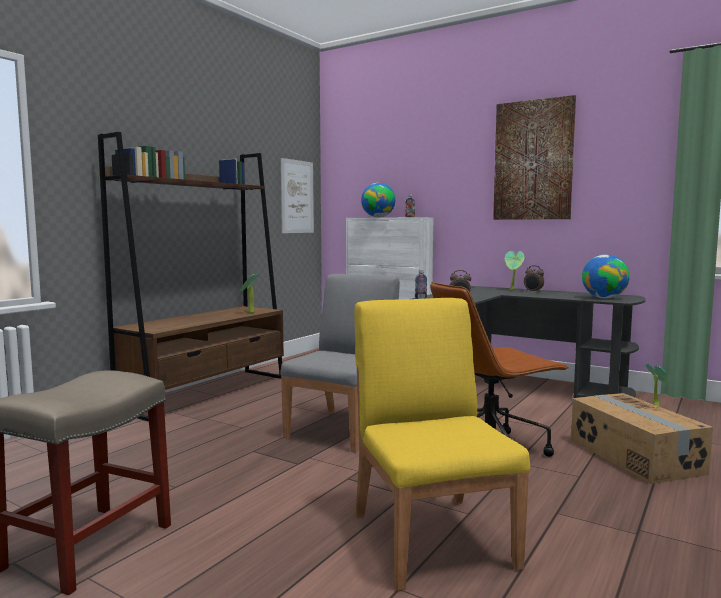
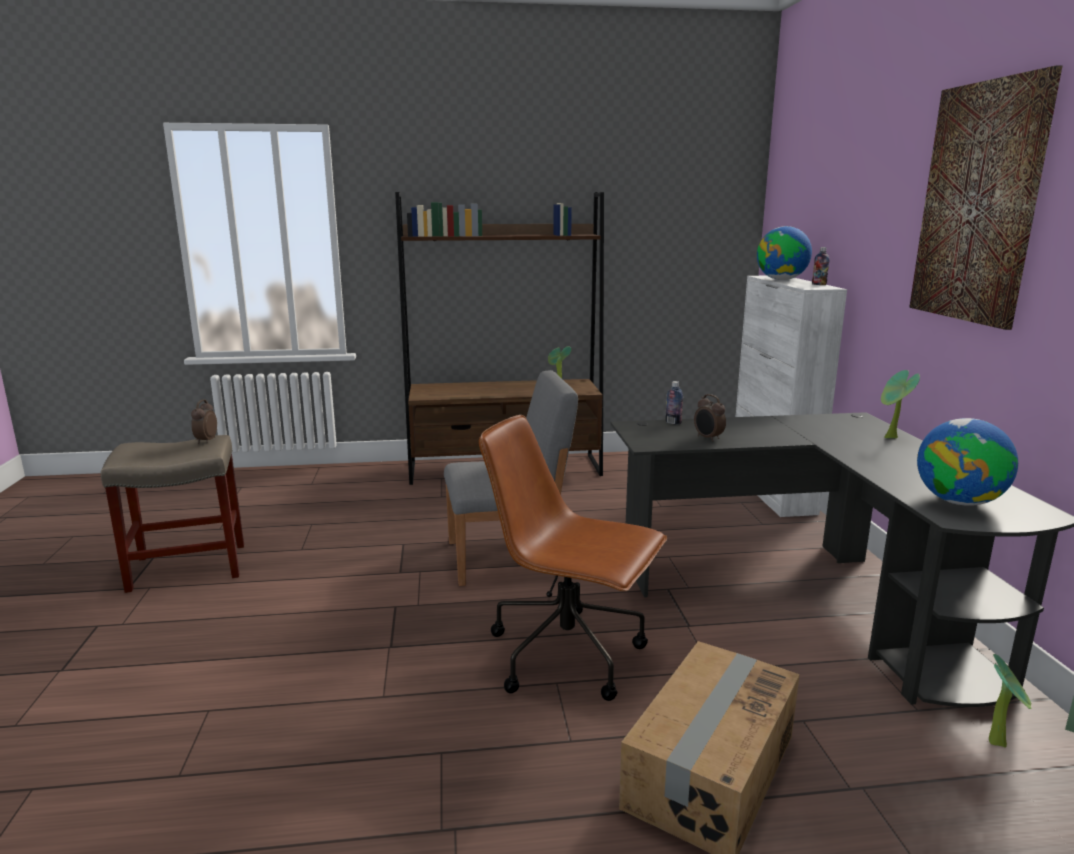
camera: 50 degrees right, 10 degrees up
picture [281,158,314,233] -> none
yellow chair [354,298,530,591] -> none
alarm clock [524,265,544,293] -> alarm clock moved to [191,400,217,444]

